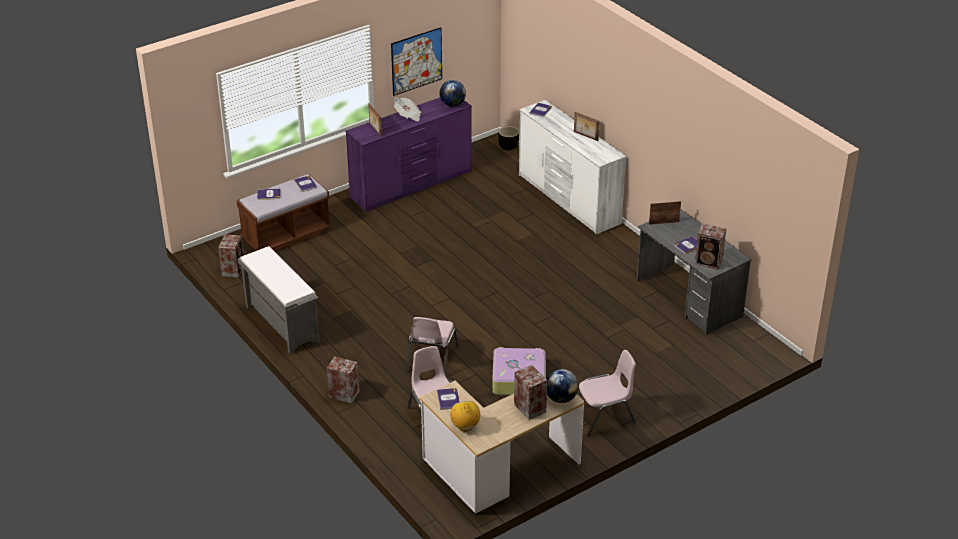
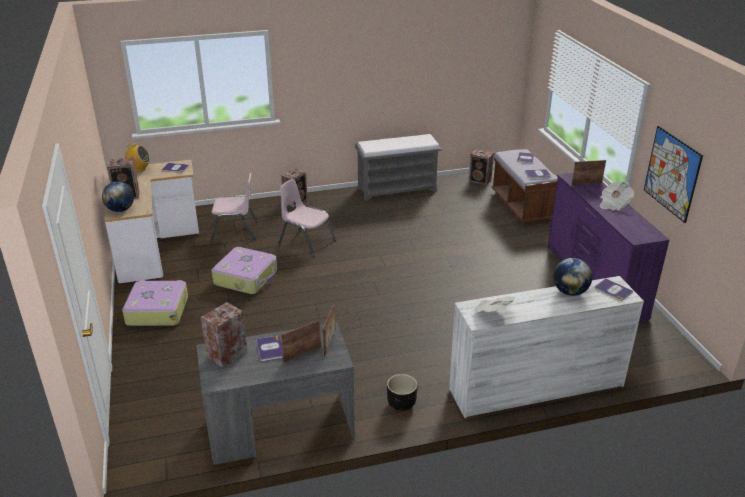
camera: 110 degrees right, 5 degrees down
globe [440,80,466,107] -> globe moved to [553,258,592,296]
black planter [498,126,519,150] -> black planter moved to [387,374,418,411]
picture frame [574,112,599,141] -> picture frame moved to [281,320,321,363]
pink chair [577,350,636,437] -> suitcase [122,280,188,326]
none -> newspaper [473,296,515,312]

